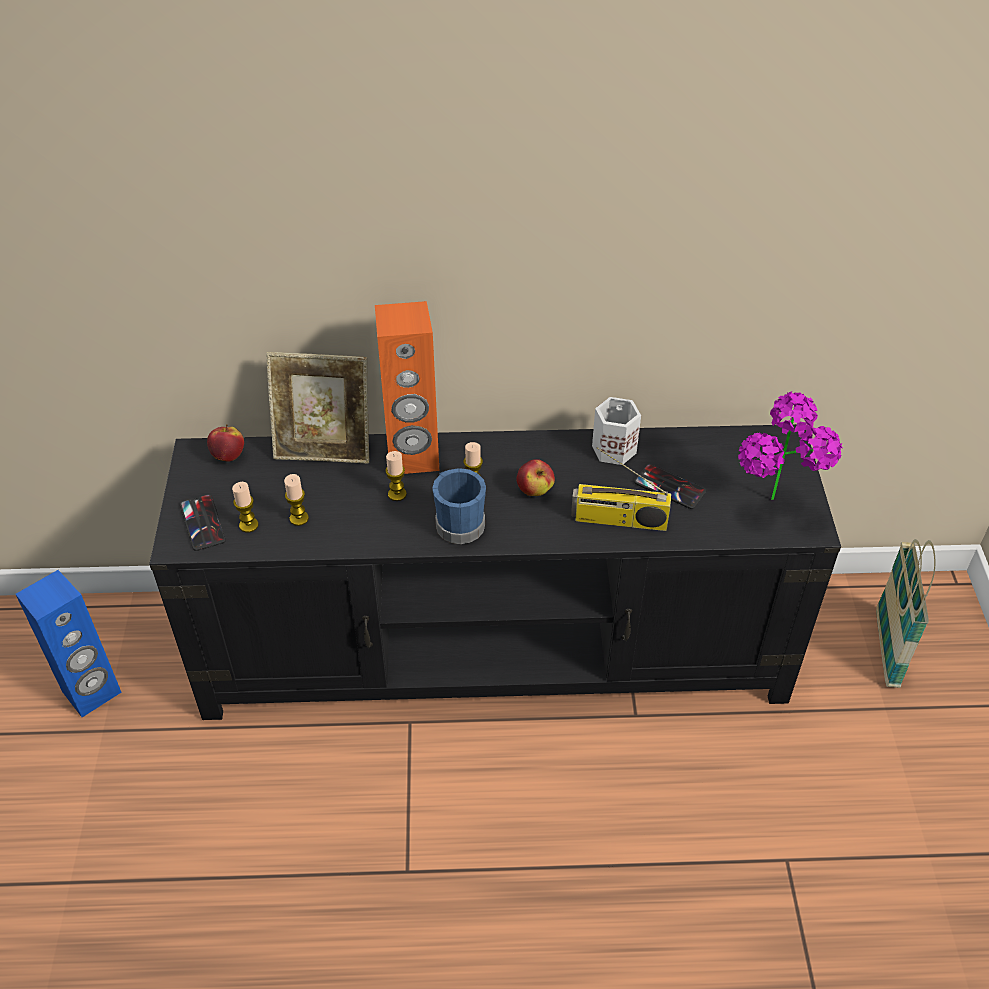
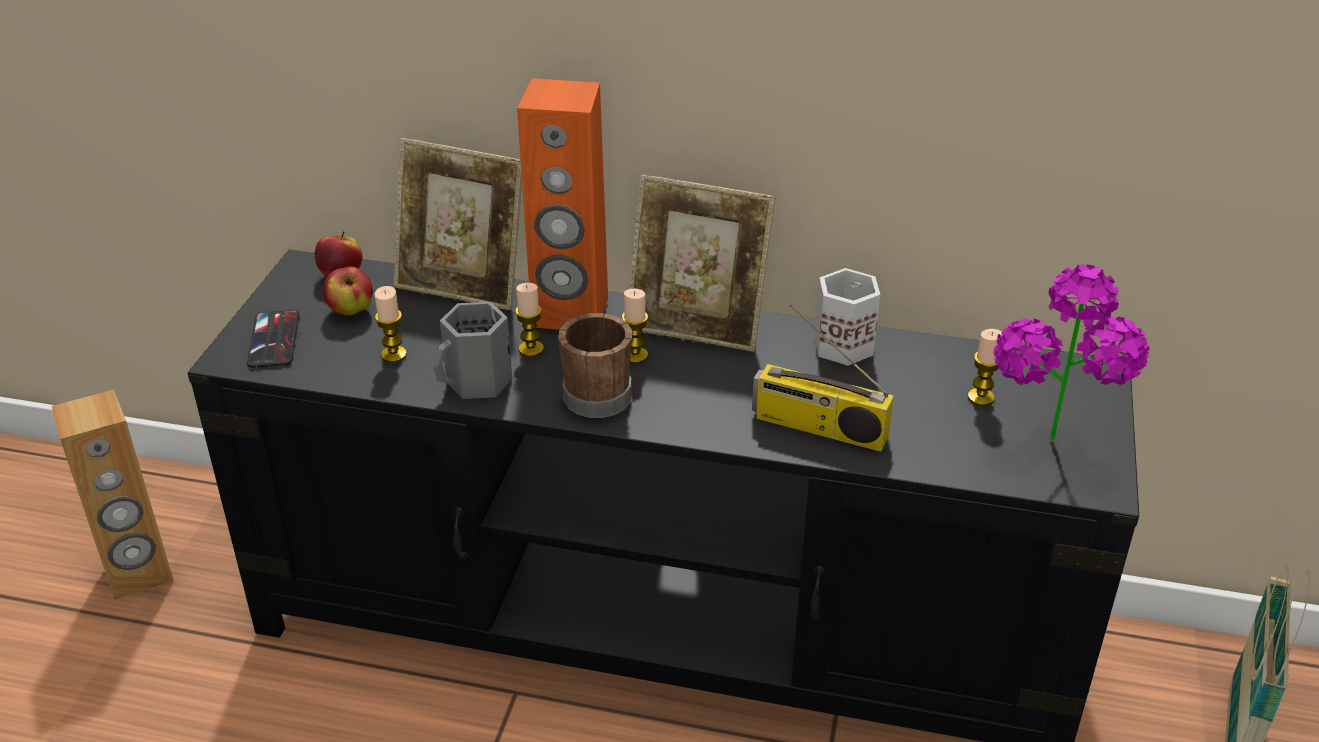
camera: 15 degrees right, 10 degrees down
blue speaker [16,570,121,717] -> brown speaker [52,389,174,600]
candle [232,482,259,533] -> candle moved to [968,329,1002,406]
blue mug [432,468,486,544] -> brown mug [558,313,632,418]
apple [516,459,555,496] -> apple moved to [323,267,373,315]
phone [634,464,706,509] -> none
none -> grey mug [433,302,512,399]
none -> picture frame [630,174,775,352]

